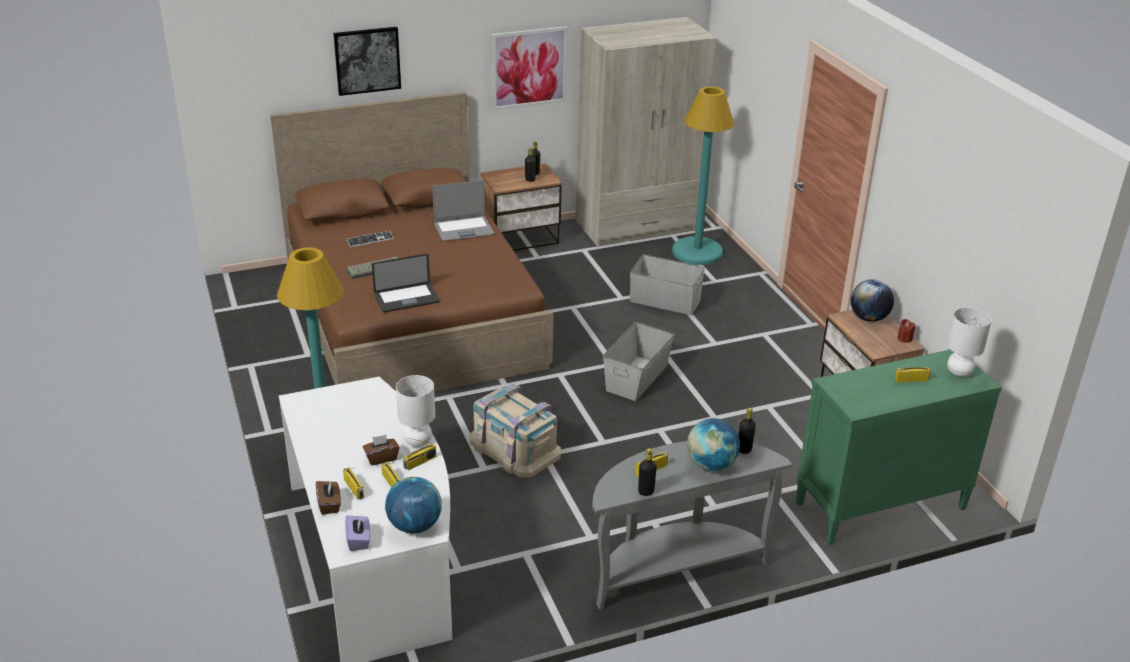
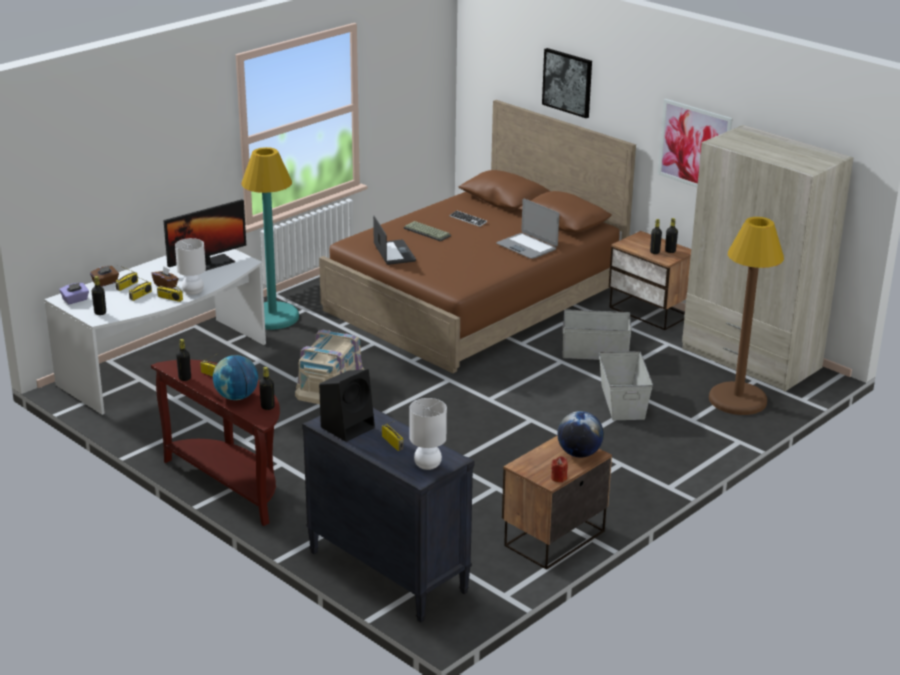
camera: 65 degrees right, 5 degrees down
laptop [372,254,439,313] -> laptop turned 150 degrees counterclockwise [373,216,416,265]
globe [385,477,442,534] -> black bottle [91,276,106,315]
grey console table [592,441,792,610] -> brown console table [151,360,280,526]
grey storage box [603,322,674,401] -> grey storage box moved to [562,309,631,360]
turquoise floor lamp [672,86,734,265] -> brown floor lamp [709,217,784,415]
green dresser [796,349,1002,545] -> black dresser [302,408,475,622]
none -> monitor [164,199,246,271]
none -> black speaker [319,369,375,442]

